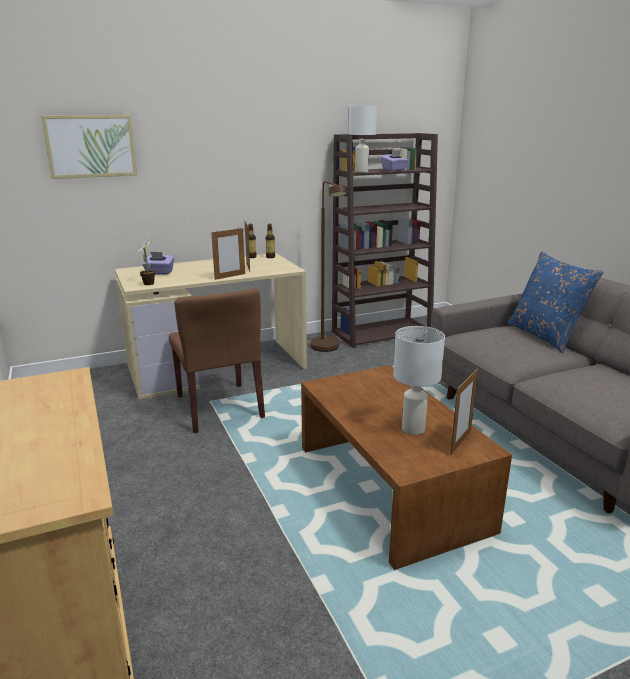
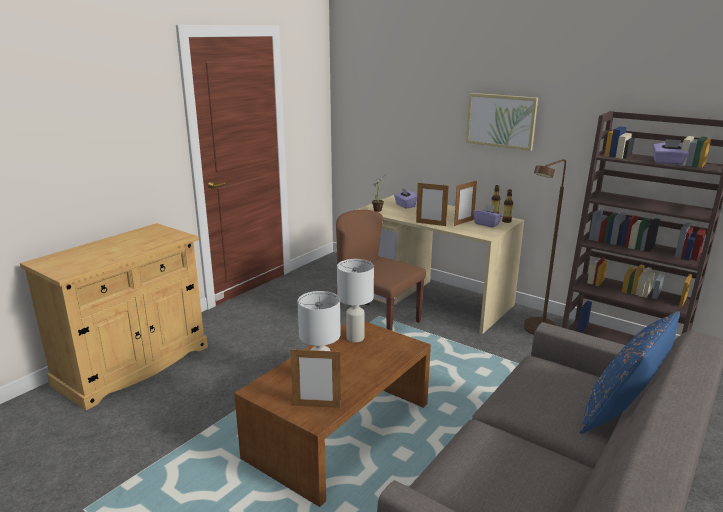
camera: 60 degrees right, 0 degrees up
picture [41,115,137,179] -> picture moved to [466,93,538,151]
brown chair [169,289,265,433] -> brown chair turned 90 degrees clockwise [336,210,426,331]
white table lamp [348,106,378,173] -> white table lamp moved to [337,259,374,342]
none -> purple tissue box [473,204,502,227]

